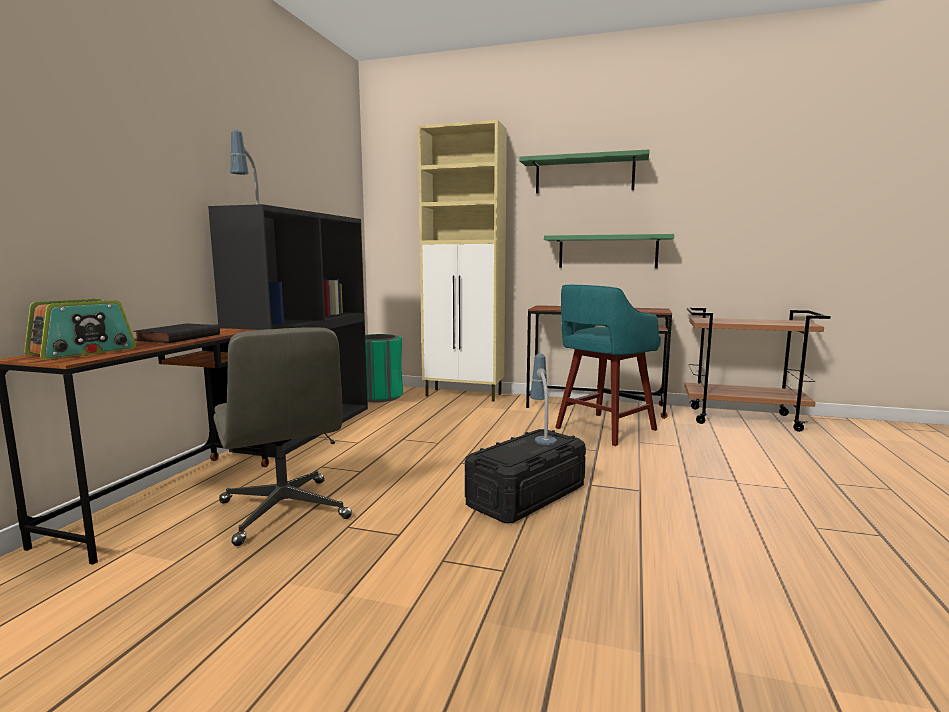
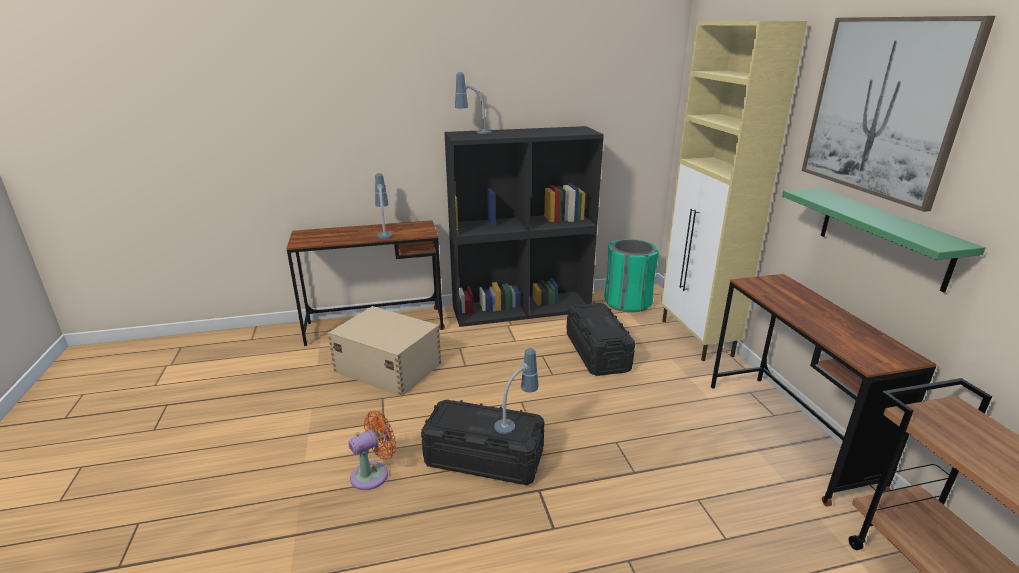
camera: 60 degrees right, 15 degrees up
radio [24,299,136,360] -> none
black book [133,323,220,343] -> table lamp [375,173,392,239]
grey office chair [214,328,352,546] -> beige storage box [328,306,441,397]
green shelf [519,149,650,194] -> picture [802,16,995,212]
turquoise stool [555,285,661,446] -> none
none -> orange fan [348,411,396,490]
none -> black storage box [566,302,635,376]

